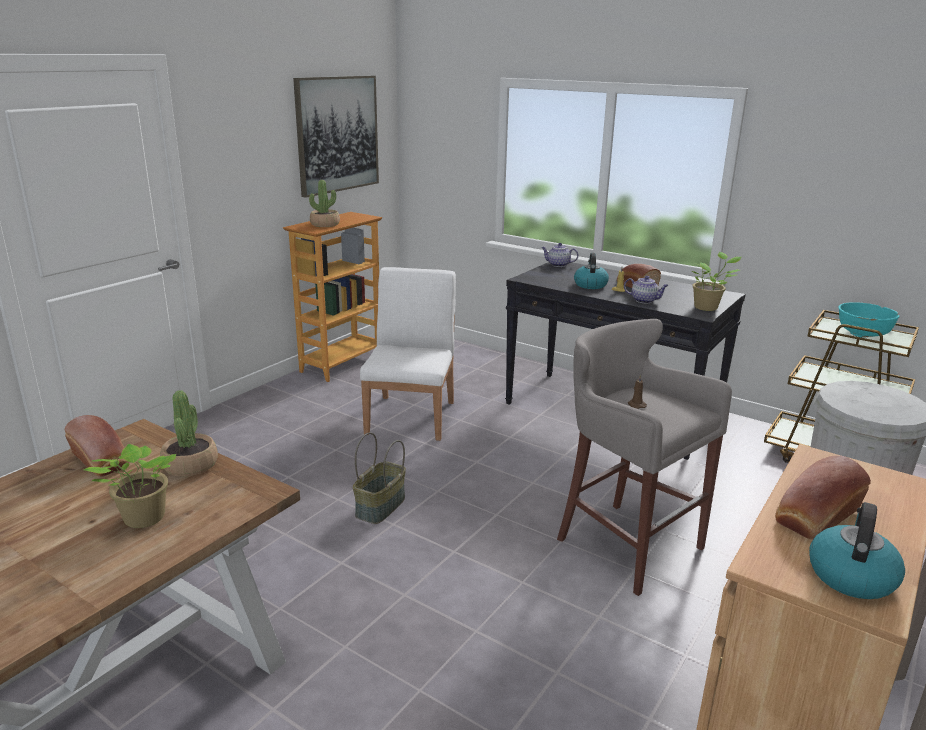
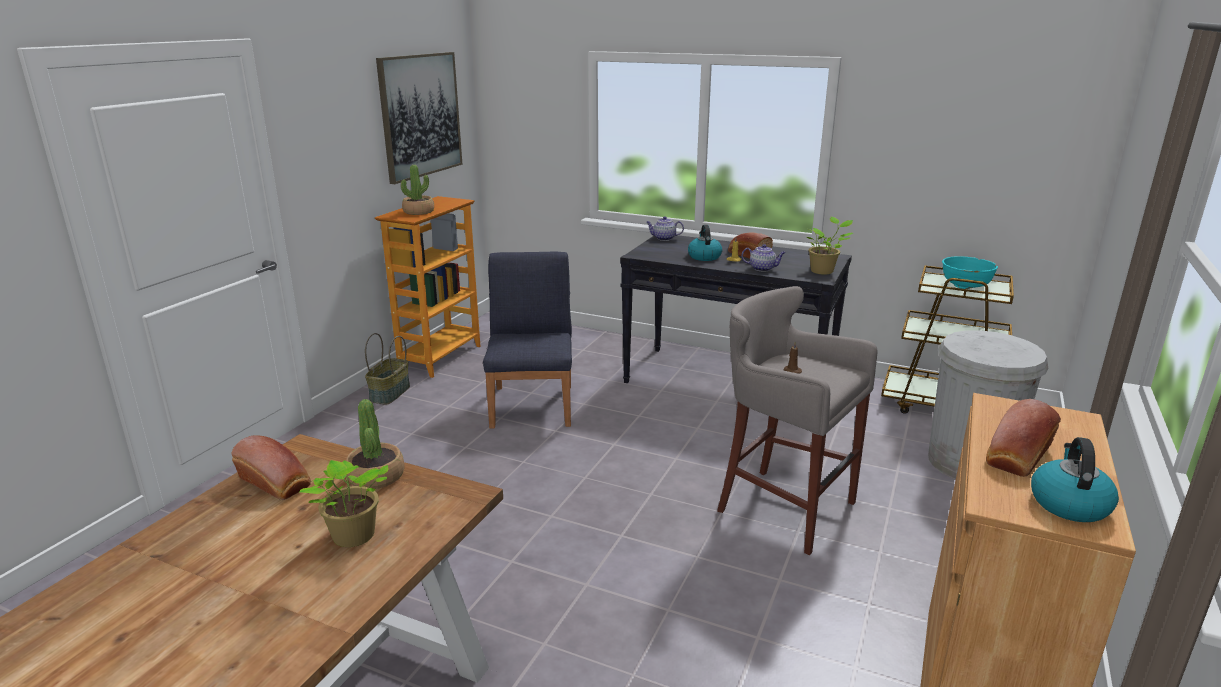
camera: 10 degrees left, 0 degrees up
basket [353,432,406,524] -> basket moved to [365,333,410,404]
white chair [360,267,456,441] -> blue chair [483,252,572,429]

